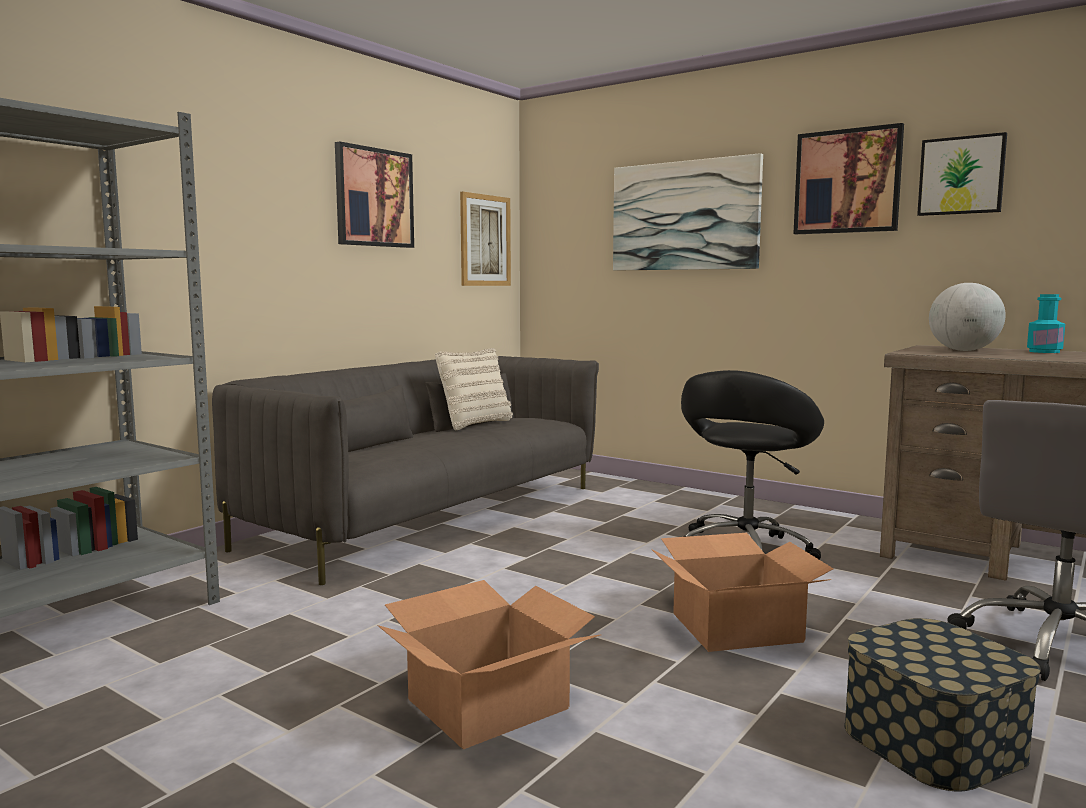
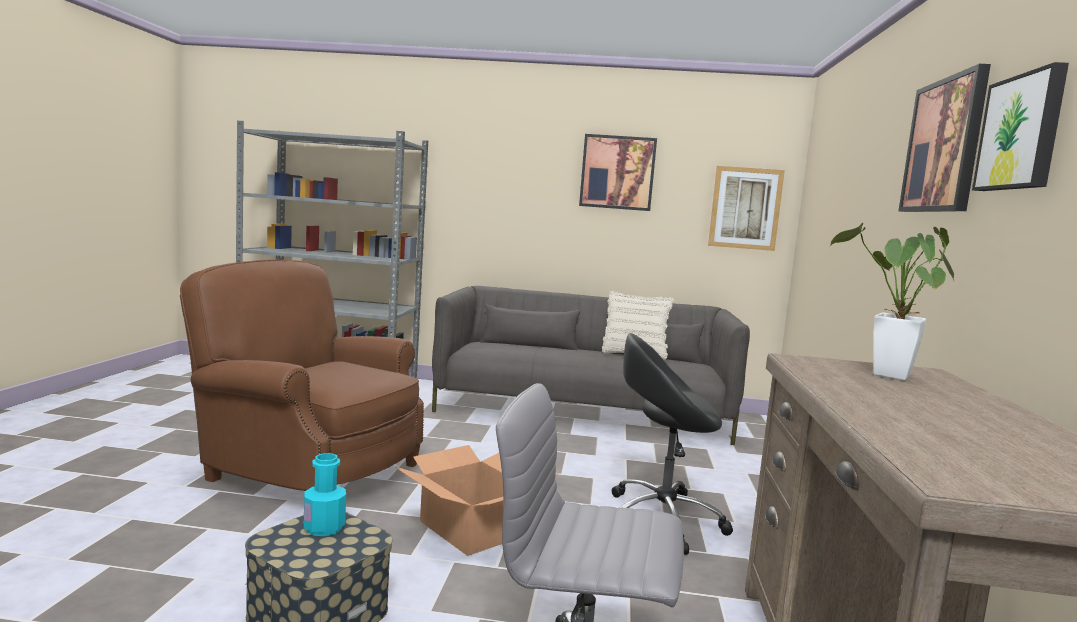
camera: 60 degrees right, 0 degrees up
cardboard box [377,580,600,749] -> brown armchair [180,260,424,491]
picture [613,153,763,271] -> none
globe [929,283,1006,351] -> potted plant [829,223,955,381]
turquoise bottle [1027,294,1065,353] -> turquoise bottle moved to [304,453,346,536]

